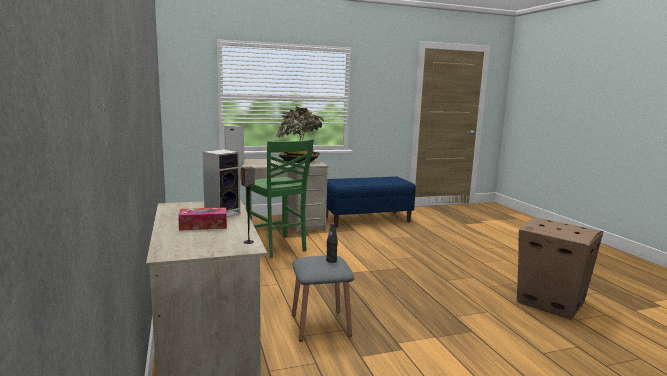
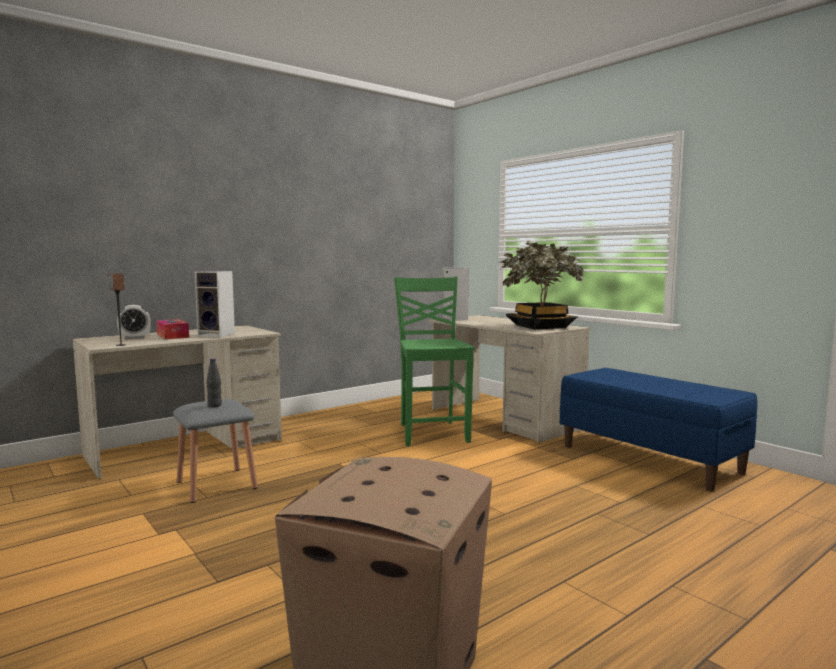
camera: 70 degrees right, 5 degrees down
green chair [246,139,314,258] -> green chair turned 135 degrees clockwise [394,276,475,446]
none -> alarm clock [117,305,151,339]

